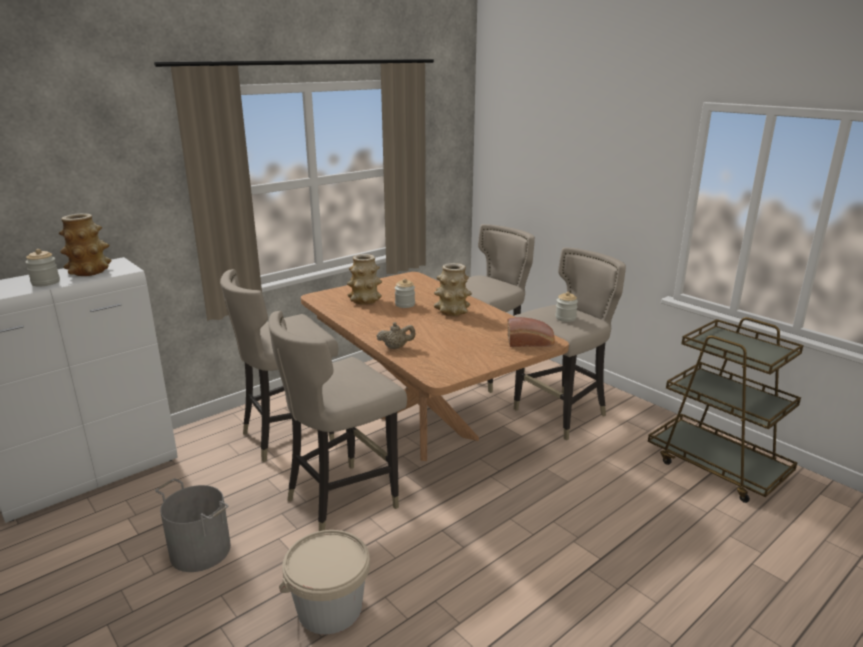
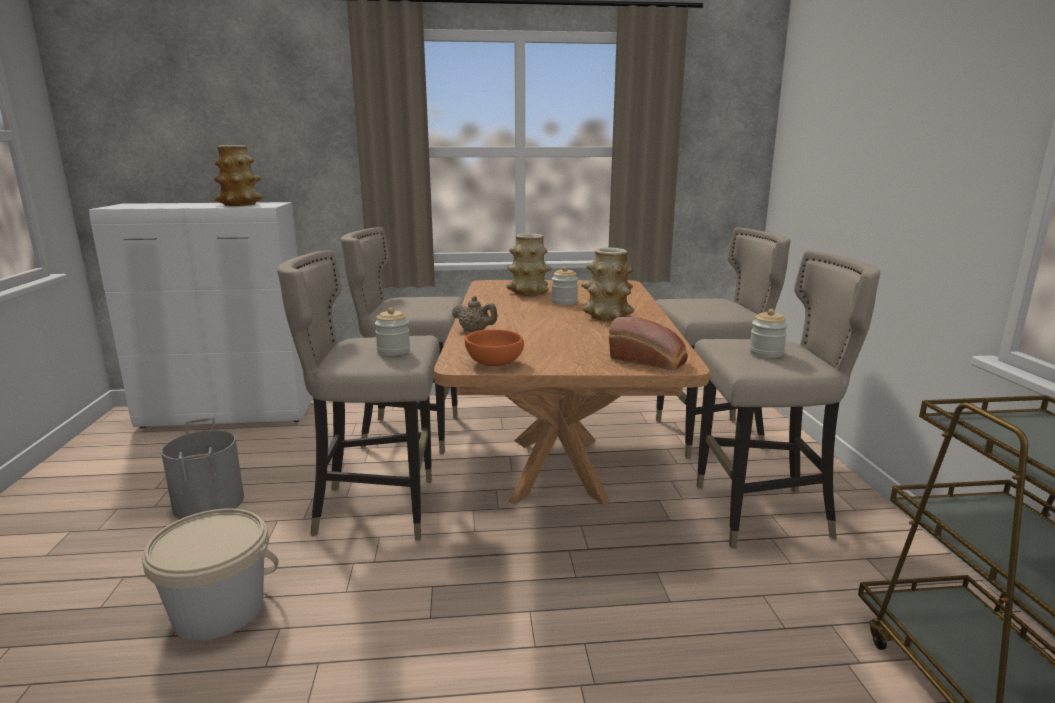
camera: 35 degrees right, 5 degrees down
jar [25,249,60,286] -> jar moved to [375,307,410,356]
none -> orange bowl [465,329,524,366]

